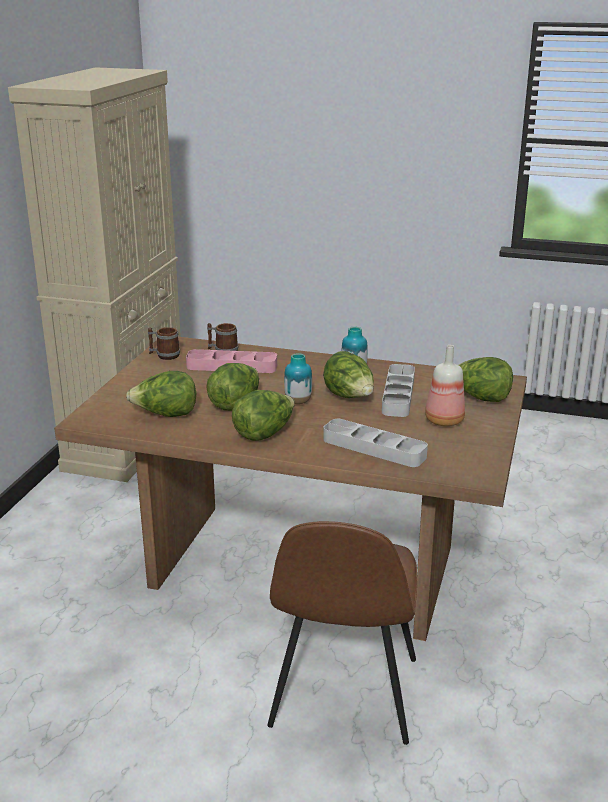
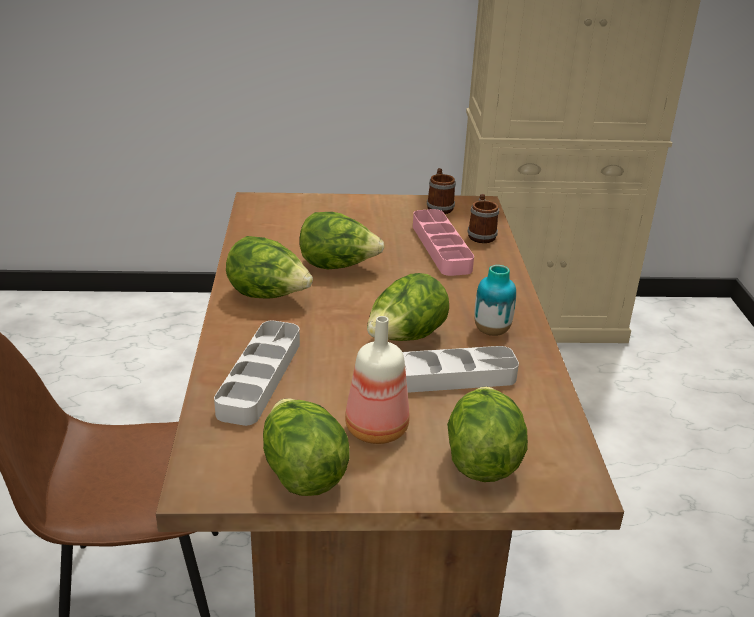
camera: 70 degrees right, 5 degrees up
lettuce [126,371,196,417] -> lettuce moved to [263,398,350,496]
vase [284,353,312,404] -> none

